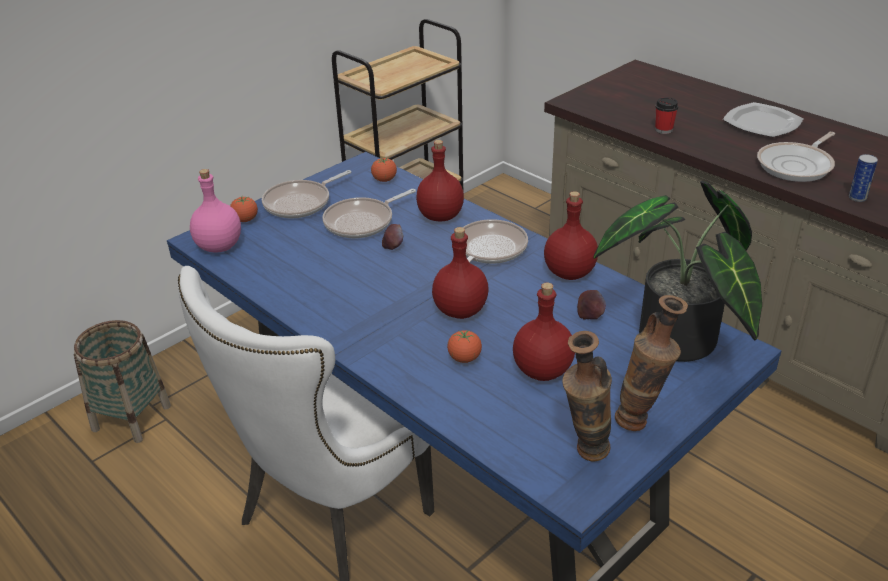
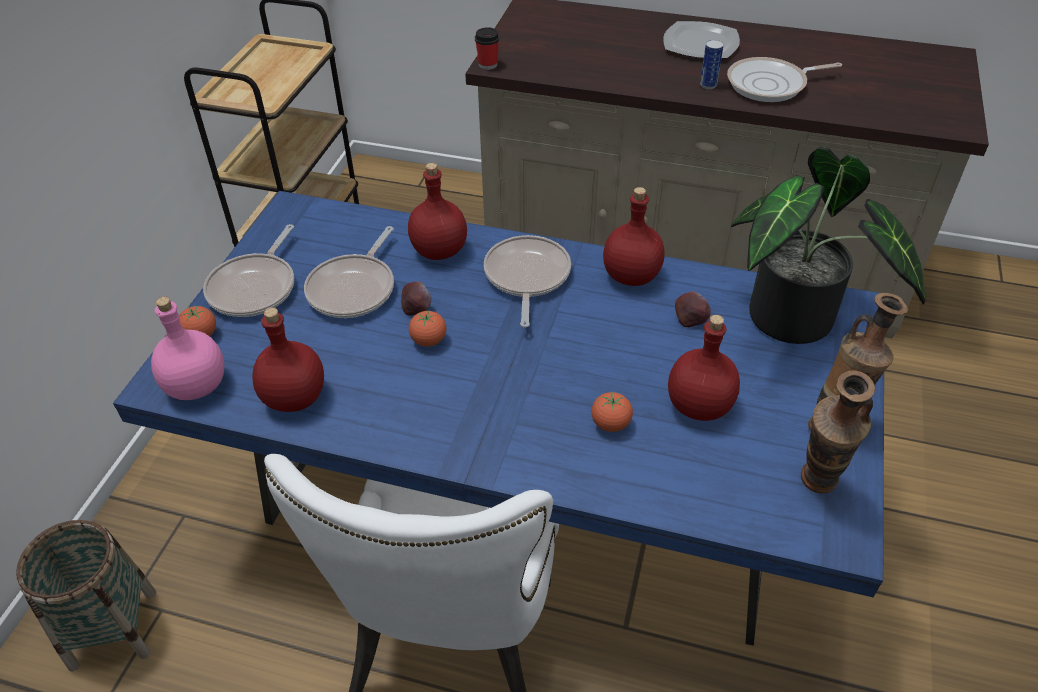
camera: 30 degrees left, 10 degrees up
tomato [371,158,397,182] -> tomato moved to [409,311,446,347]
red bottle [432,227,489,319] -> red bottle moved to [252,307,324,412]
cup [655,97,678,134] -> cup moved to [475,27,500,70]
frying pan [757,132,835,182] -> frying pan turned 60 degrees clockwise [727,57,842,102]
can [849,154,878,202] -> can moved to [700,40,724,89]

